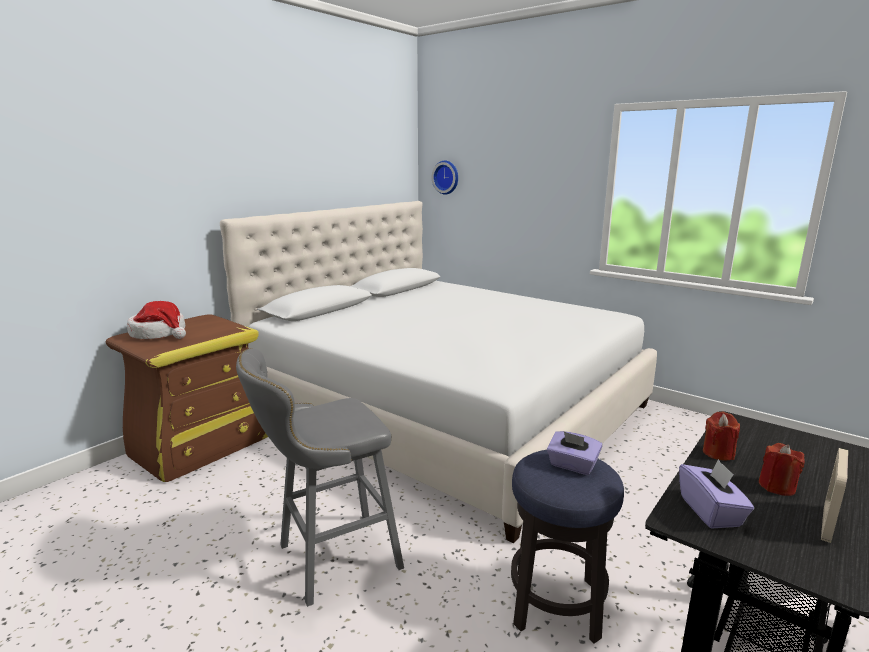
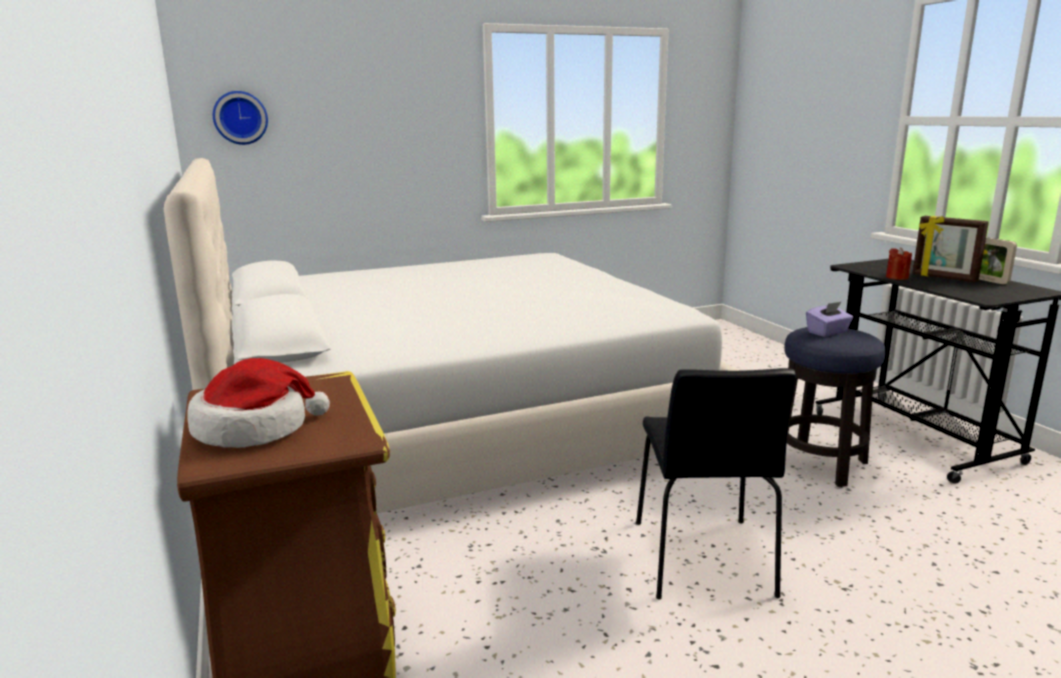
camera: 60 degrees left, 0 degrees up
grey stool [236,348,404,607] -> black chair [636,368,796,600]
purple tissue box [679,459,754,529] -> none
red candle [759,443,805,496] -> picture frame [913,216,989,282]

